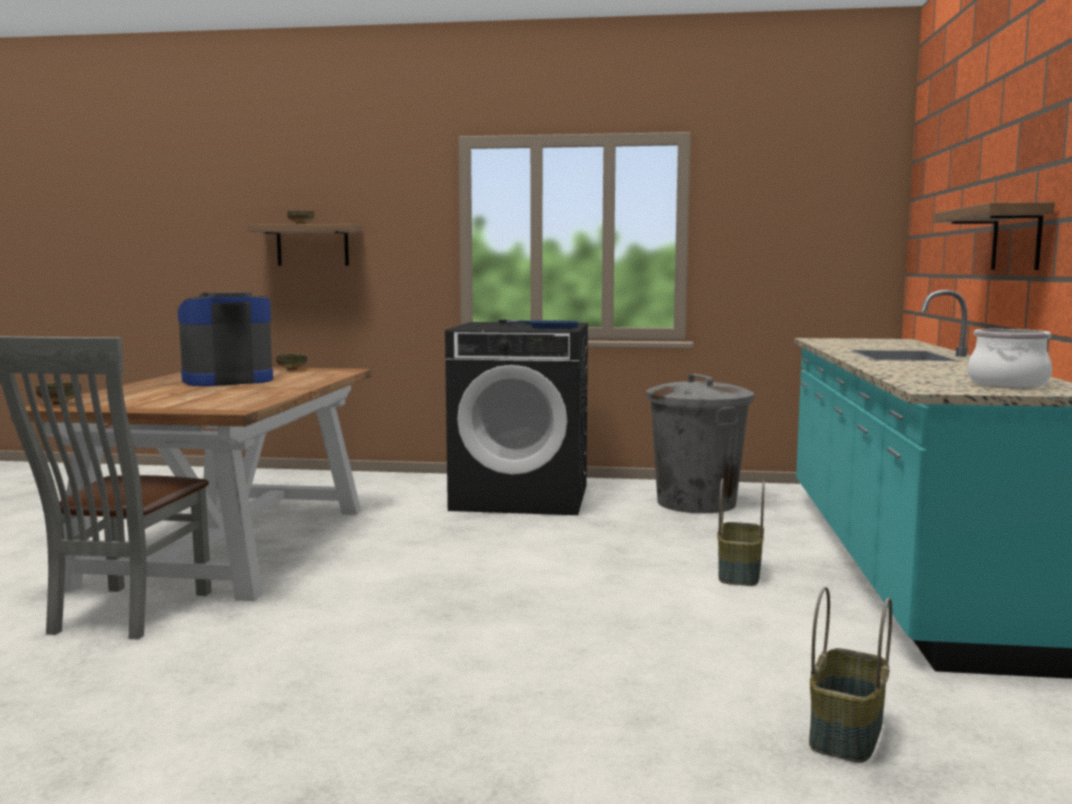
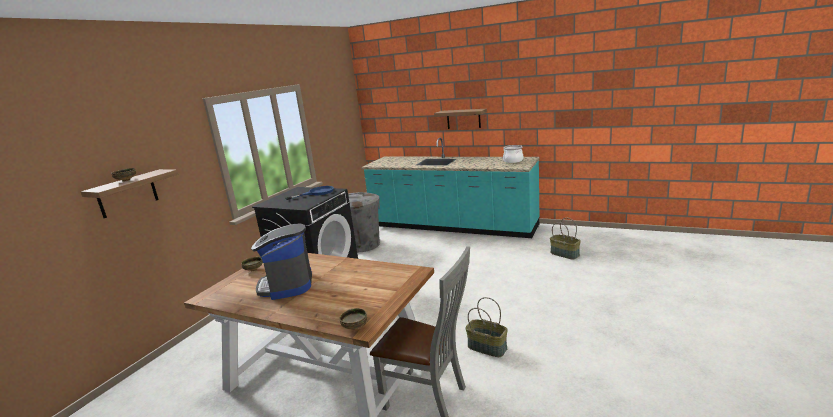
camera: 70 degrees left, 10 degrees up
basket [717,478,765,586] -> basket moved to [465,297,508,357]

